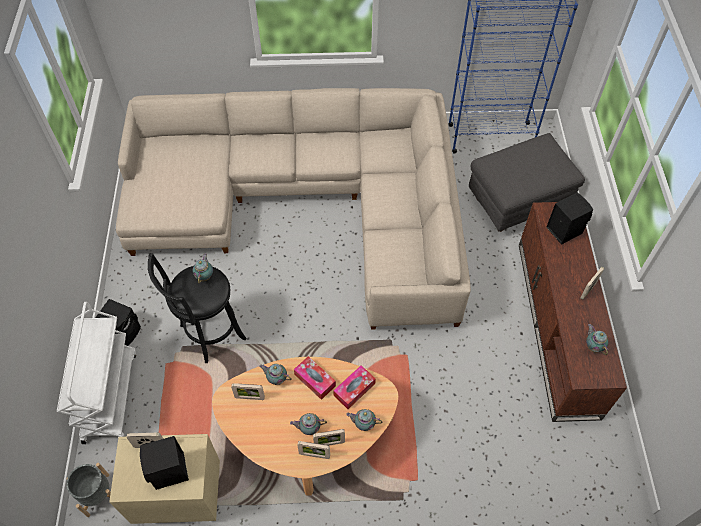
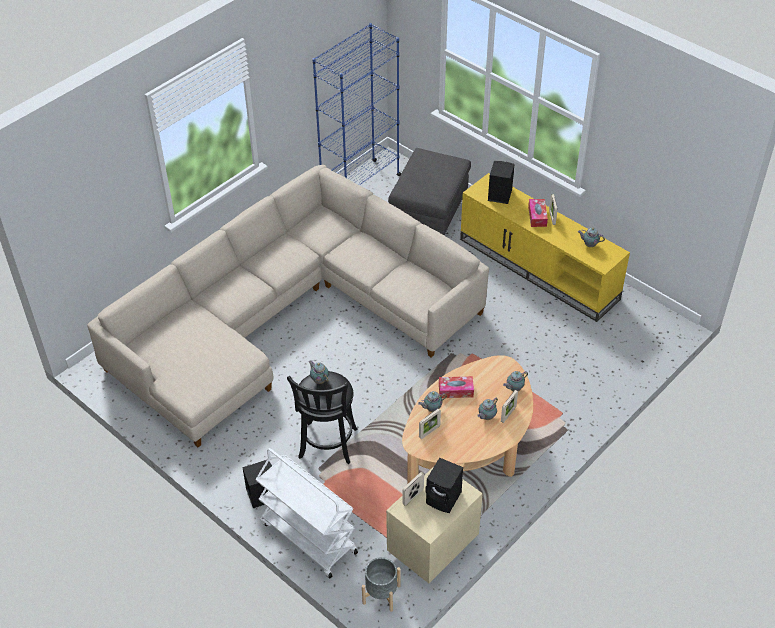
camera: 45 degrees left, 10 degrees down
picture frame [297,441,330,459] -> none
tissue box [333,365,376,409] -> tissue box moved to [528,199,548,227]
brown tv stand [519,202,627,422] -> yellow tv stand [460,173,630,322]

